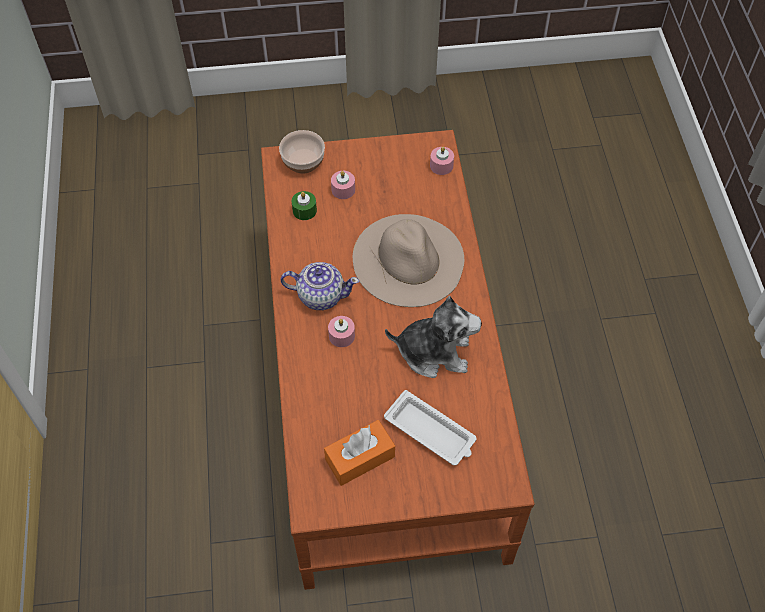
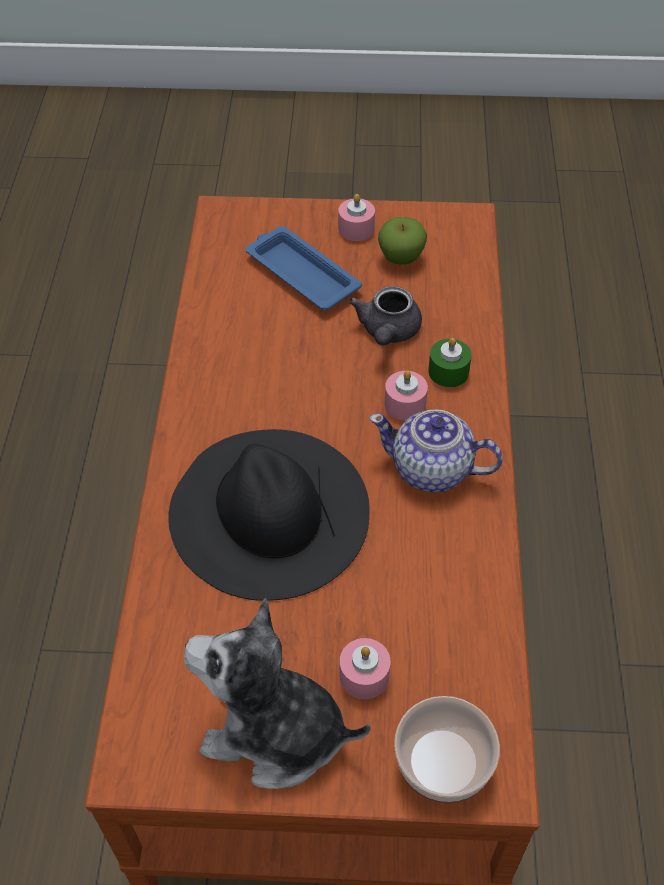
camera: 170 degrees left, 5 degrees down
green candle [292,191,317,220] -> green candle moved to [428,338,472,387]
orange tissue box [324,420,395,486] -> apple [378,217,427,265]
beige hat [353,214,464,307] -> black hat [168,429,369,601]
white tray [384,390,476,466] -> blue tray [245,226,362,311]
plush toy [385,296,482,378] -> plush toy moved to [184,598,371,788]
pink candle [430,147,454,175] -> pink candle moved to [338,194,375,241]
none -> grey teapot [349,286,422,345]

